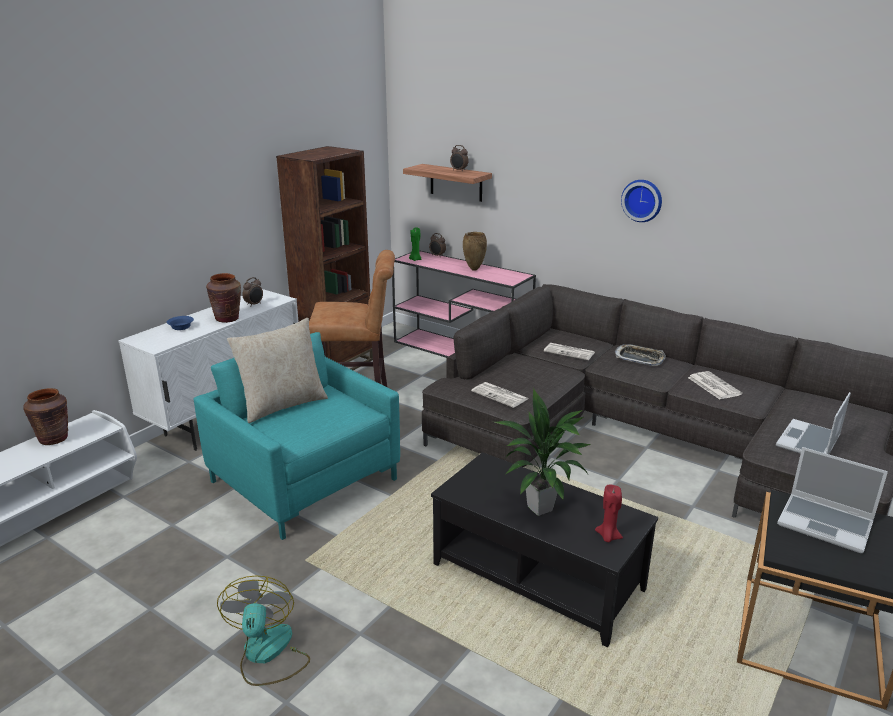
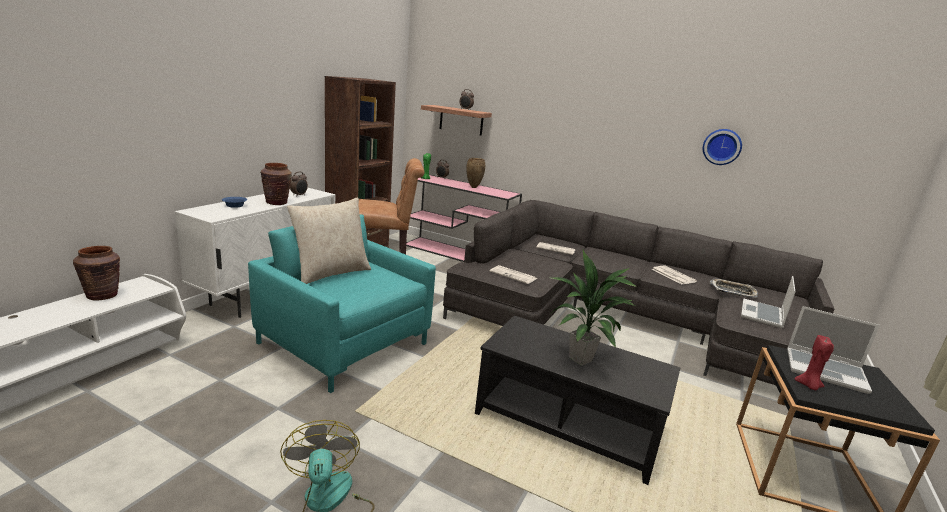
camera: 10 degrees left, 5 degrees down
red candle [595,484,623,542] -> red candle moved to [795,335,834,390]
tray [615,344,666,366] -> tray moved to [710,279,758,298]
wall clock [621,180,662,222] -> wall clock moved to [703,129,742,165]

